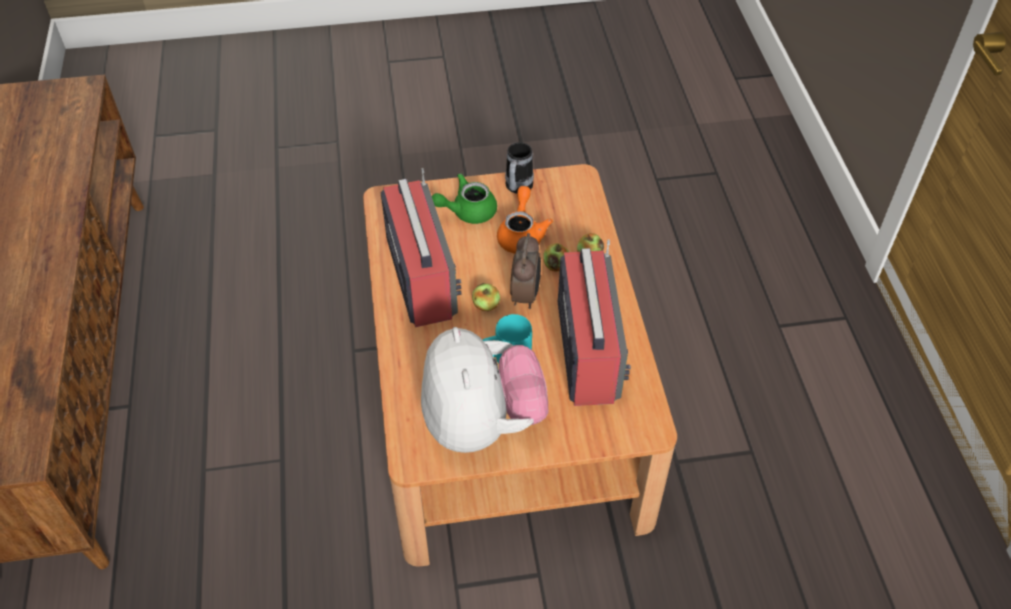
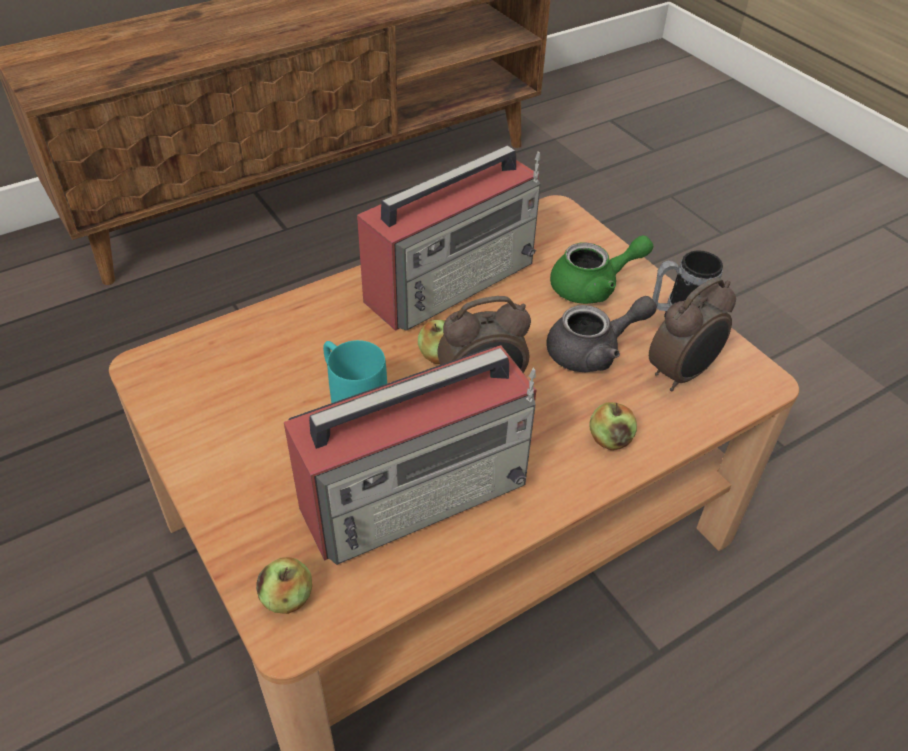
camera: 65 degrees right, 5 degrees down
plush toy [421,327,549,453] -> none
green teapot [432,173,497,224] -> green teapot turned 120 degrees clockwise [550,235,653,304]
orange teapot [497,186,553,254] -> grey teapot [546,296,657,372]
apple [543,243,569,272] -> apple moved to [256,557,312,614]
none -> alarm clock [649,277,736,391]

